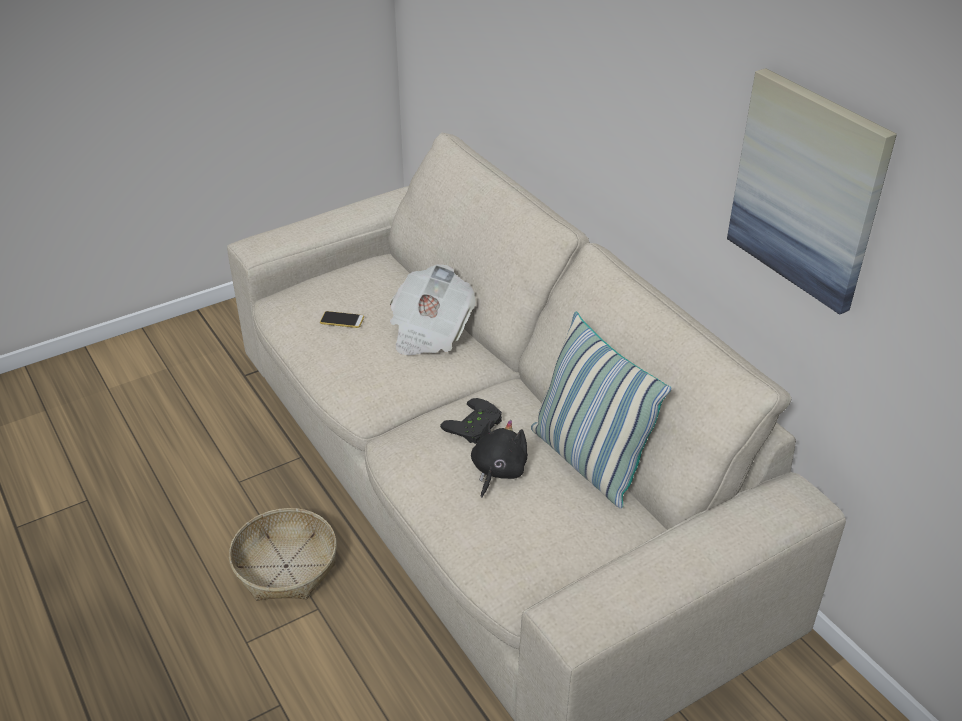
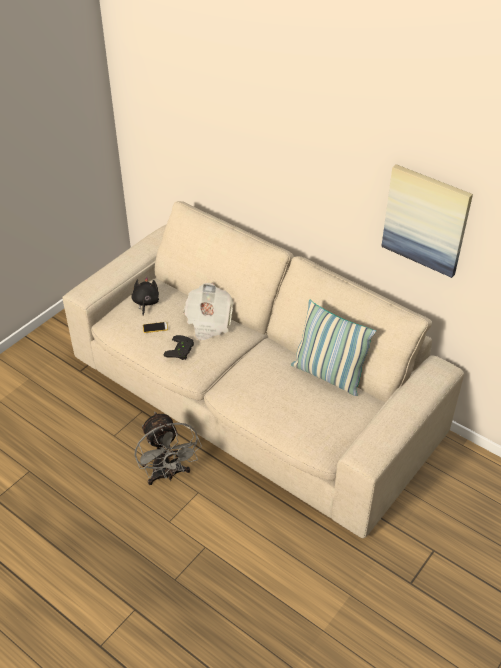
camera: 20 degrees left, 5 degrees up
basket [229,508,337,601] -> grey fan [135,412,202,485]
black game controller [440,398,502,444] -> black game controller moved to [163,335,194,360]
black plush toy [471,420,528,498] -> black plush toy moved to [131,277,159,315]

